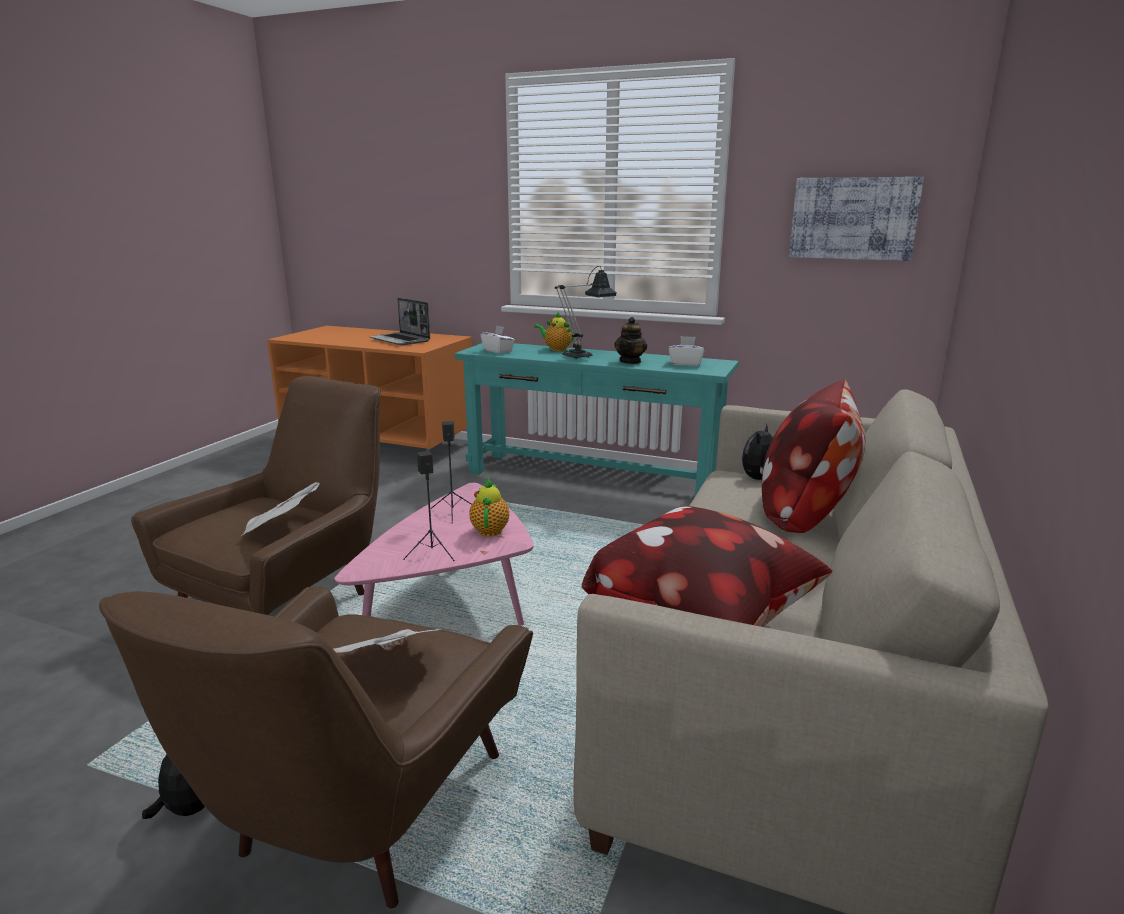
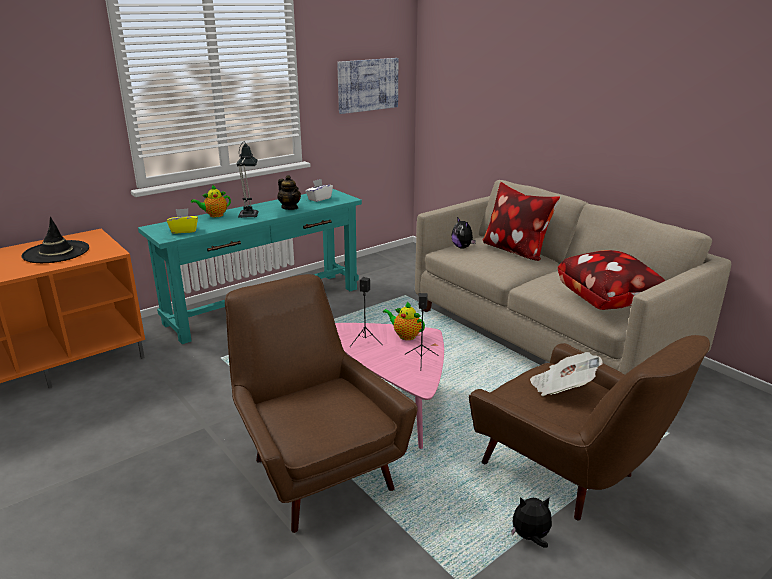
camera: 60 degrees left, 5 degrees up
newspaper [241,482,320,536] -> none
laptop [370,298,430,345] -> black hat [21,217,89,263]
white tissue box [481,325,515,354] -> yellow tissue box [167,208,198,234]

